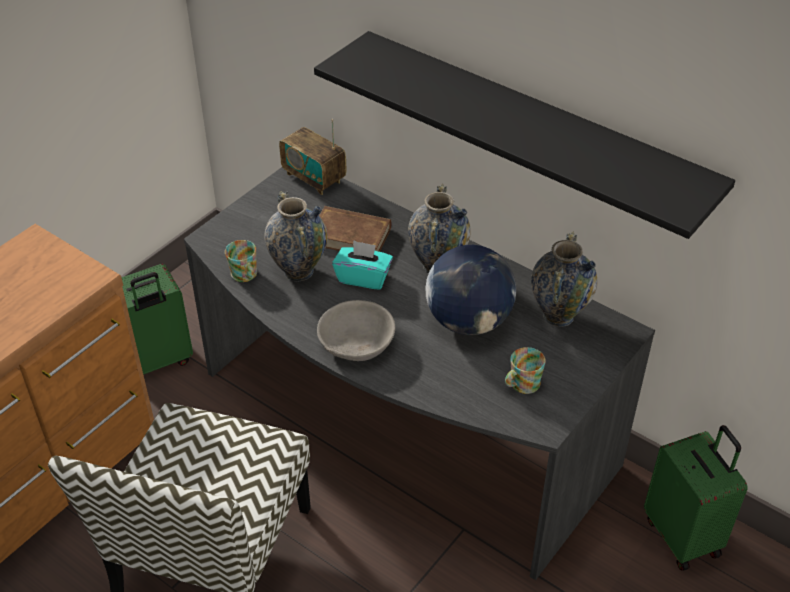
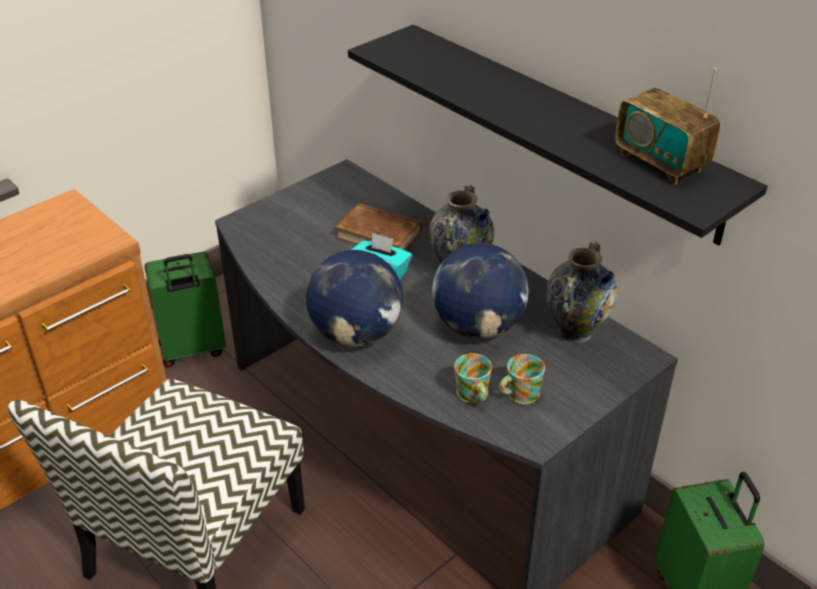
camera: 10 degrees right, 5 degrees down
mug [225,240,257,282] -> mug moved to [454,353,492,404]
vase [264,191,328,282] -> none
radio [279,119,347,195] -> radio moved to [615,68,721,185]
grey bowl [317,300,396,361] -> globe [306,250,403,347]

